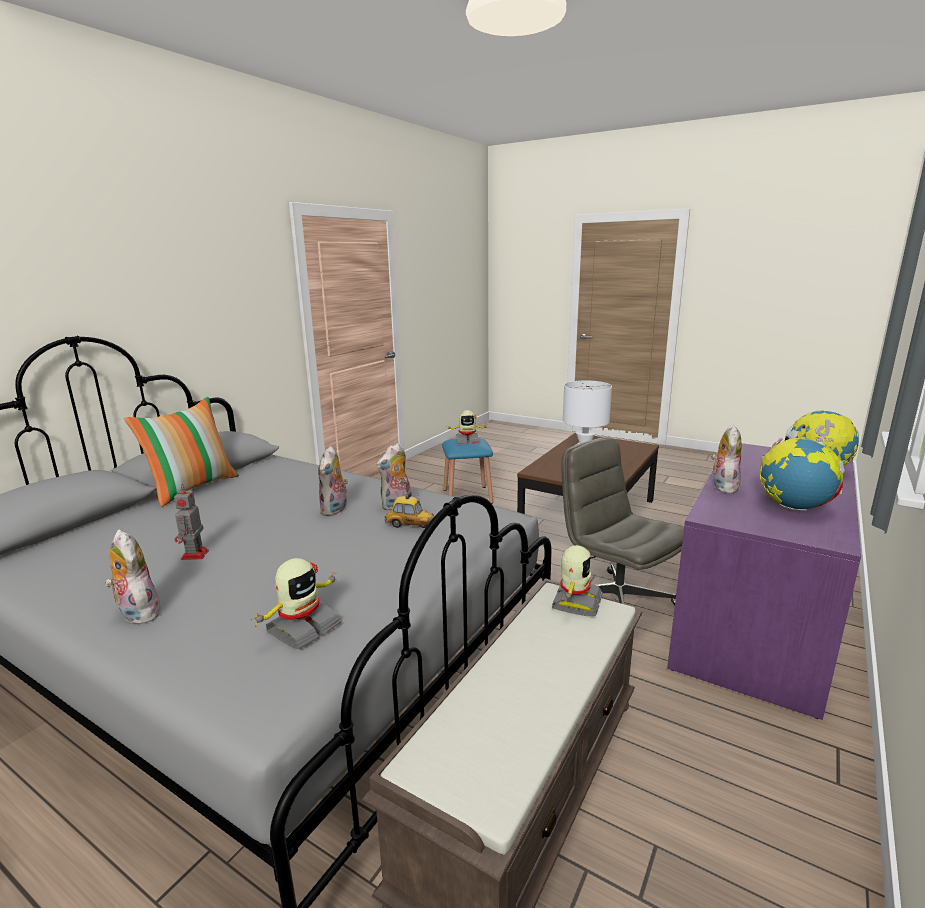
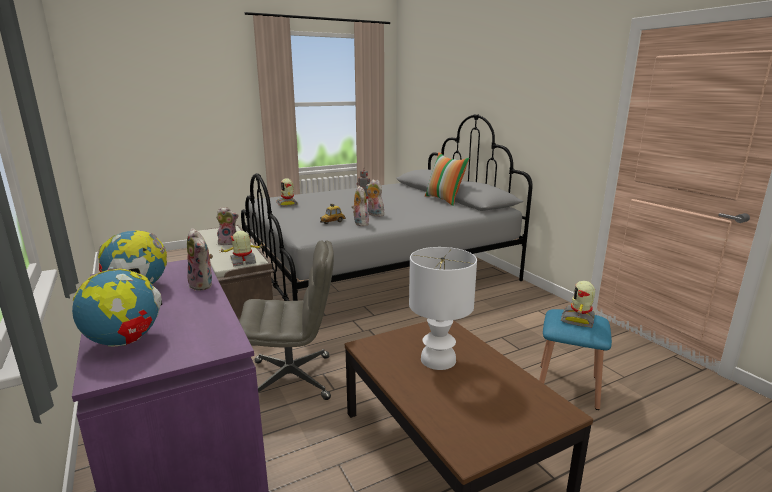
camera: 120 degrees right, 0 degrees up
plush toy [105,530,161,625] -> plush toy moved to [216,207,239,245]
toy robot [552,545,603,616] -> toy robot turned 105 degrees clockwise [220,231,264,267]

